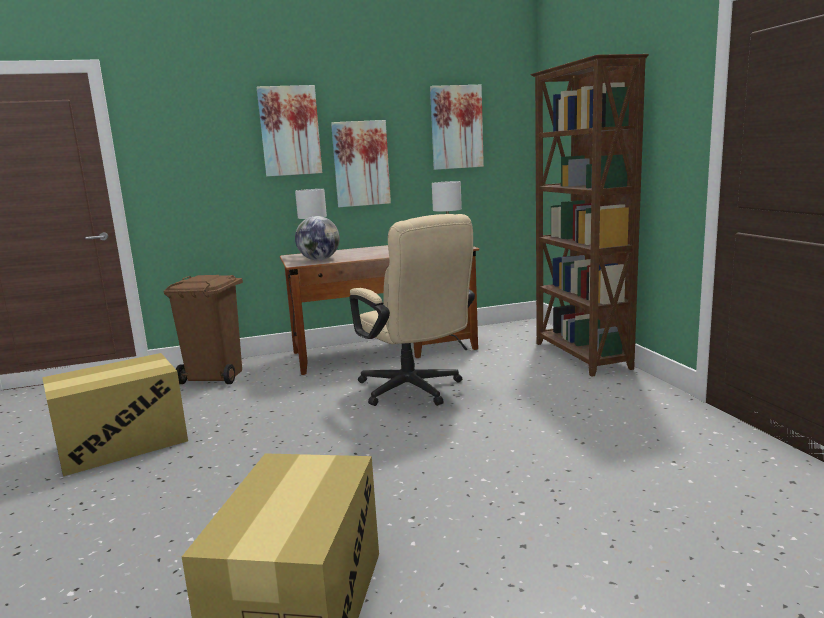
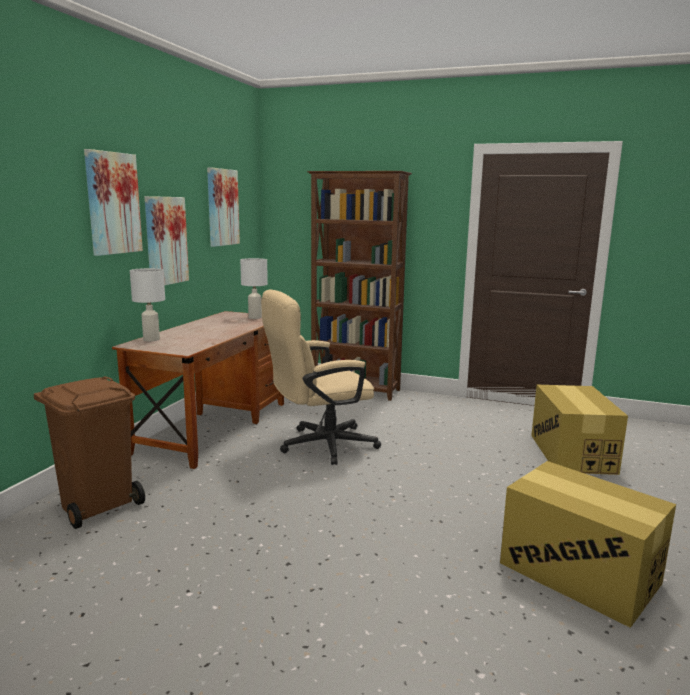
camera: 55 degrees left, 0 degrees up
cardboard box [42,353,188,476] -> cardboard box moved to [531,385,628,475]
globe [295,216,340,260] -> none
beige office chair [349,214,475,406] -> beige office chair turned 150 degrees clockwise [261,289,381,465]

